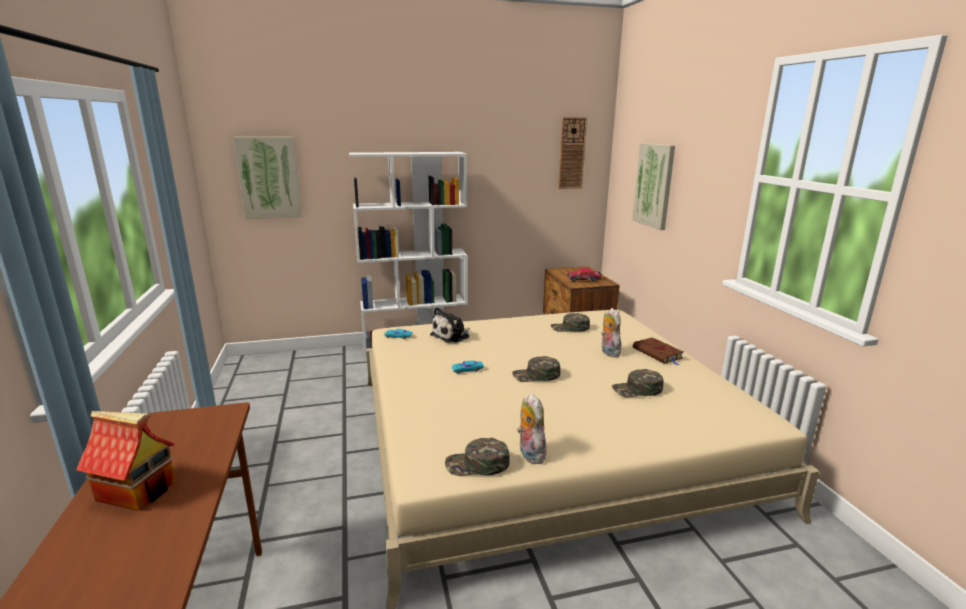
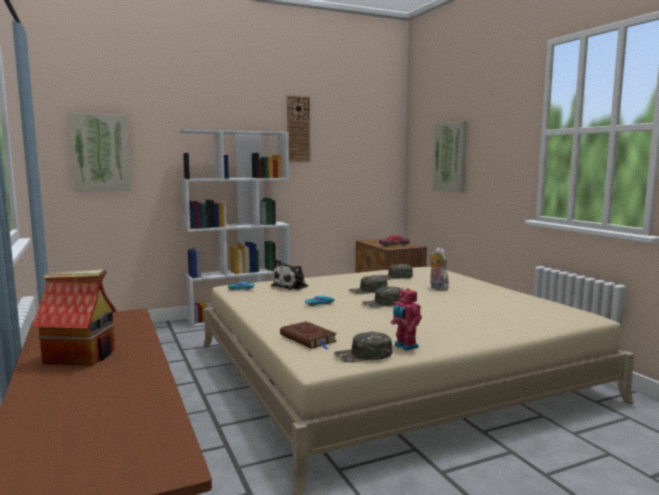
camera: 10 degrees left, 10 degrees down
plush toy [517,393,547,464] -> toy robot [391,287,422,351]
wall clock [558,117,587,189] -> wall clock moved to [287,96,310,162]
green cap [612,369,663,397] -> green cap moved to [349,275,388,294]
brown book [633,337,683,365] -> brown book moved to [280,321,337,350]

